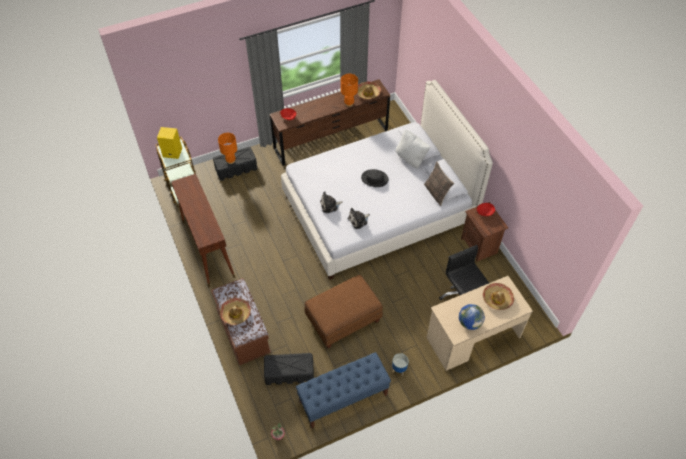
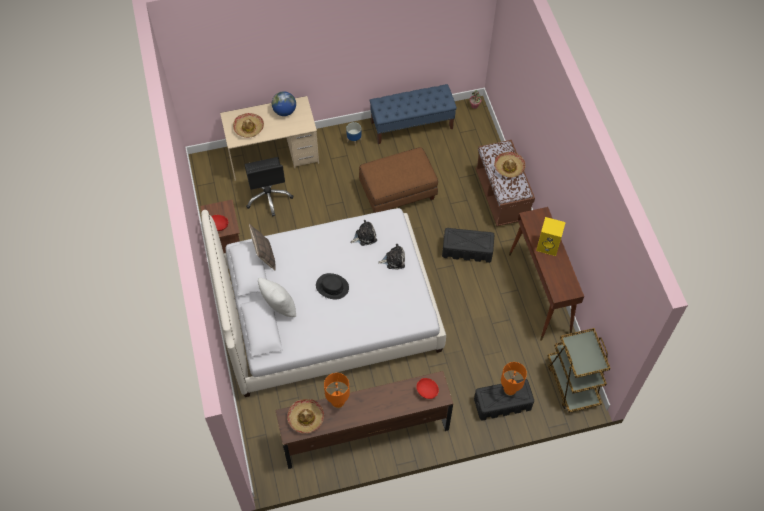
camera: 170 degrees left, 5 degrees up
yellow speaker [157,127,182,159] -> yellow speaker moved to [536,217,566,256]
black storage box [264,353,314,385] -> black storage box moved to [442,228,494,263]

